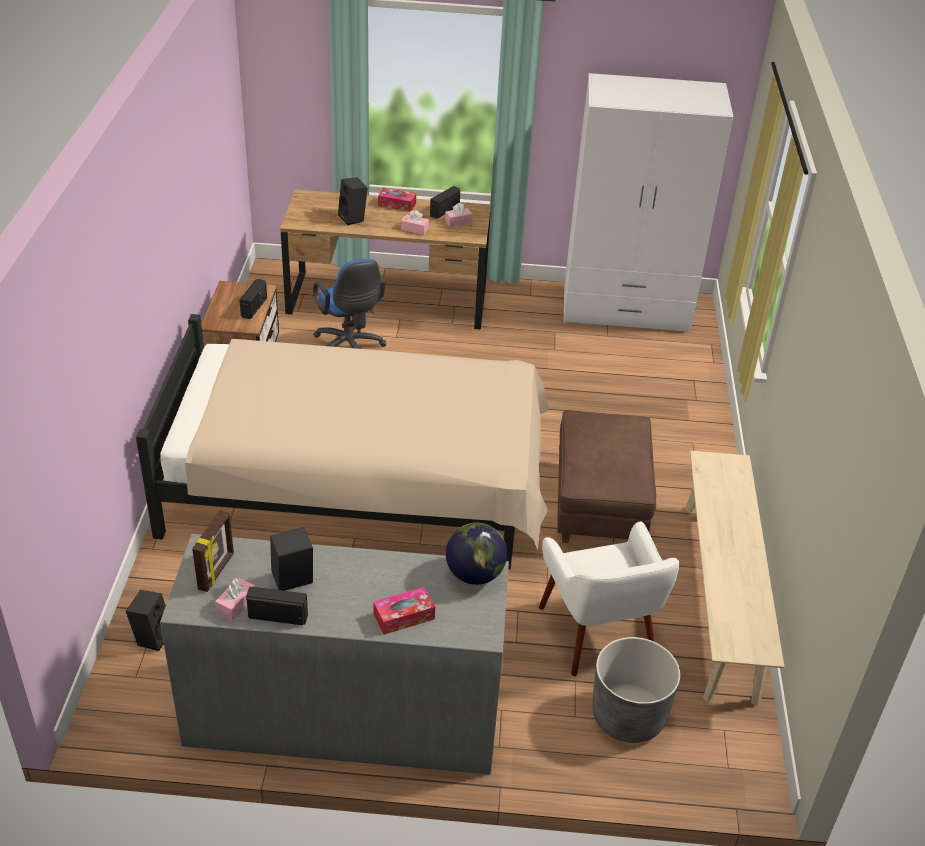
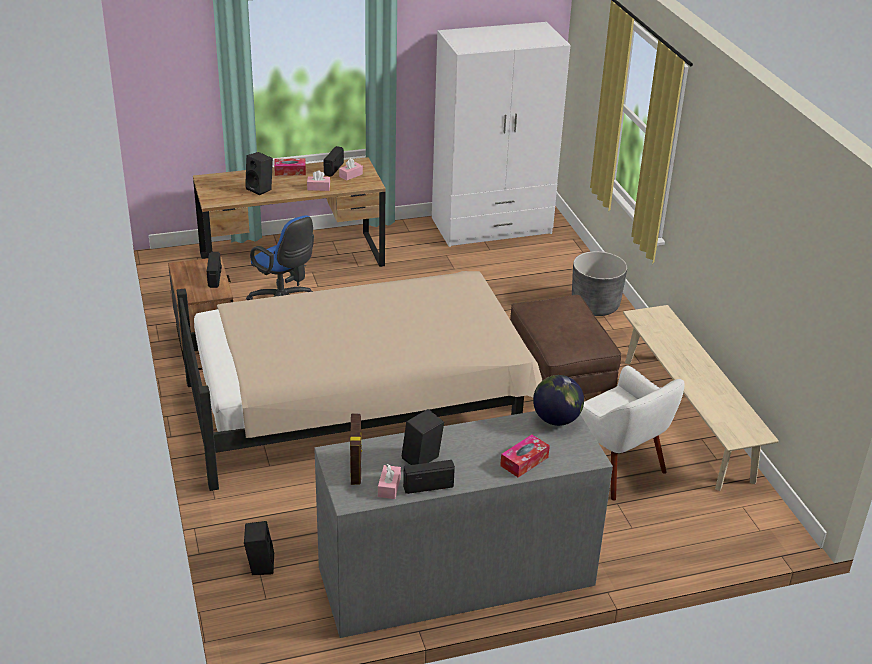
camera: 20 degrees left, 5 degrees down
grey planter [592,637,680,743] -> grey planter moved to [572,251,627,316]

